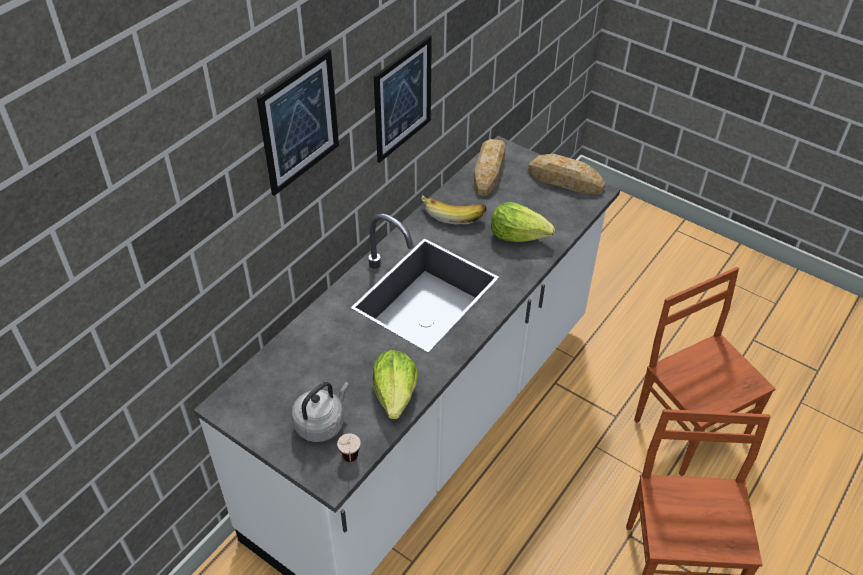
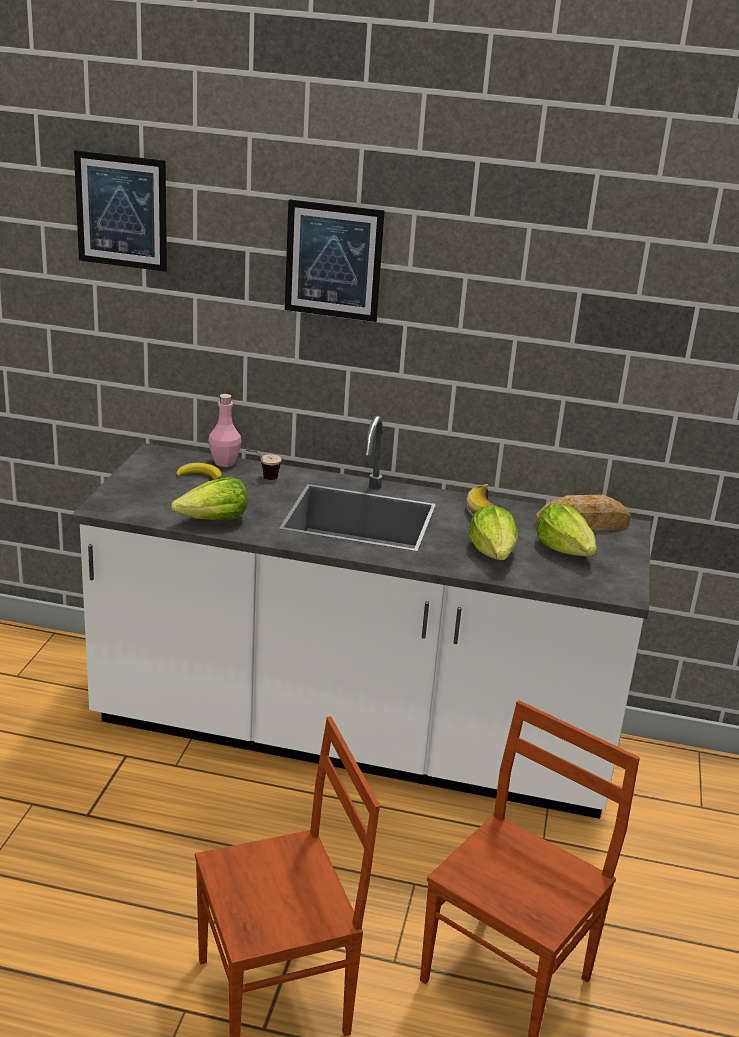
camera: 65 degrees right, 20 degrees down
grey kettle [292,382,350,442] -> none
cup [337,433,361,462] -> cup moved to [246,450,282,480]
picture [374,35,432,163] -> picture moved to [74,150,167,272]
bread [528,154,605,194] -> none
none -> banana [176,463,222,480]
none -> pink bottle [208,394,242,467]
none -> lettuce [536,503,597,556]

